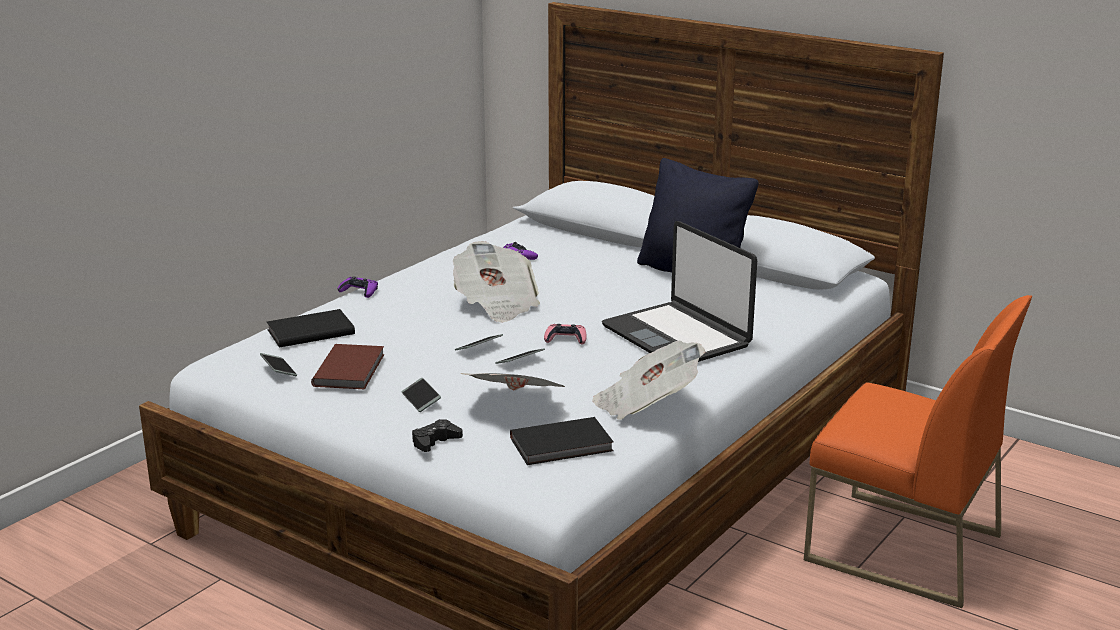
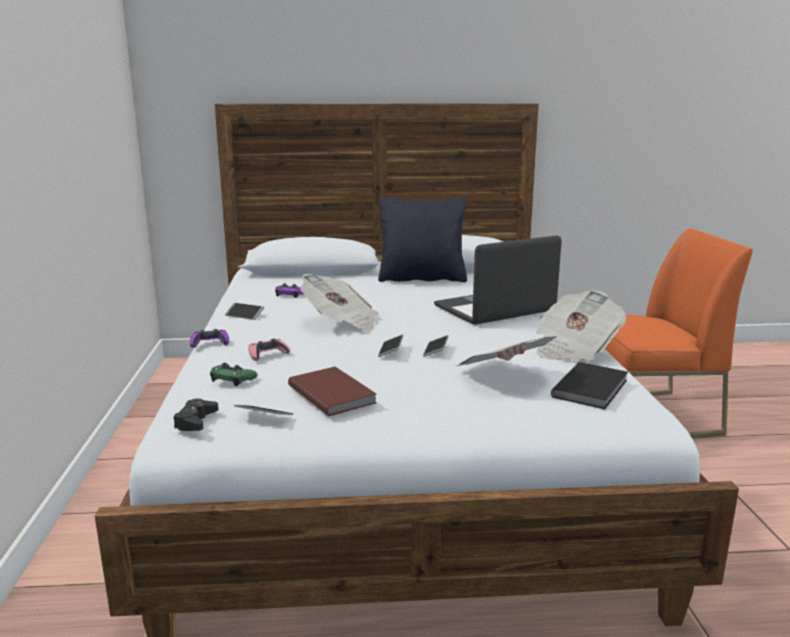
camera: 40 degrees left, 5 degrees down
black book [267,309,355,348] -> green game controller [210,363,257,386]
phone [402,378,441,412] -> phone moved to [225,303,264,320]
black game controller [412,419,463,452] -> black game controller moved to [173,398,219,431]
pink game controller [544,324,587,344] -> pink game controller moved to [248,339,290,361]
laptop [602,221,757,362] -> laptop turned 135 degrees clockwise [434,235,562,325]

